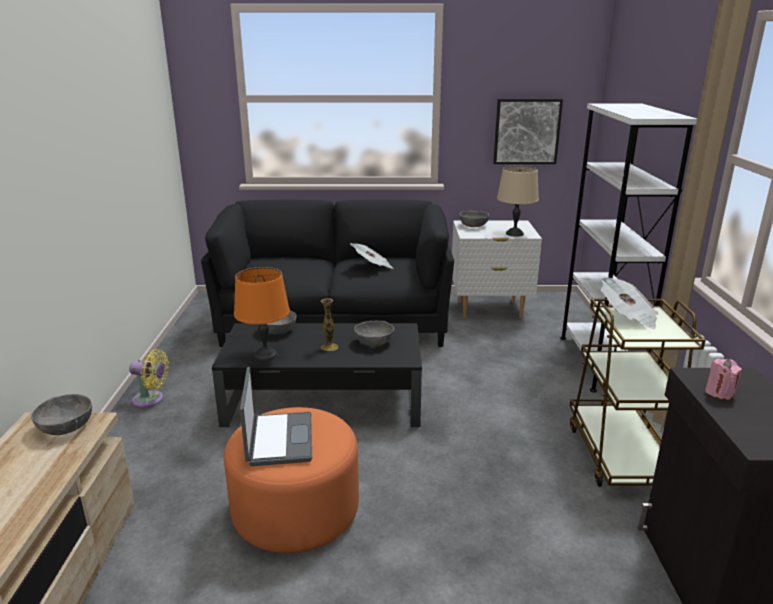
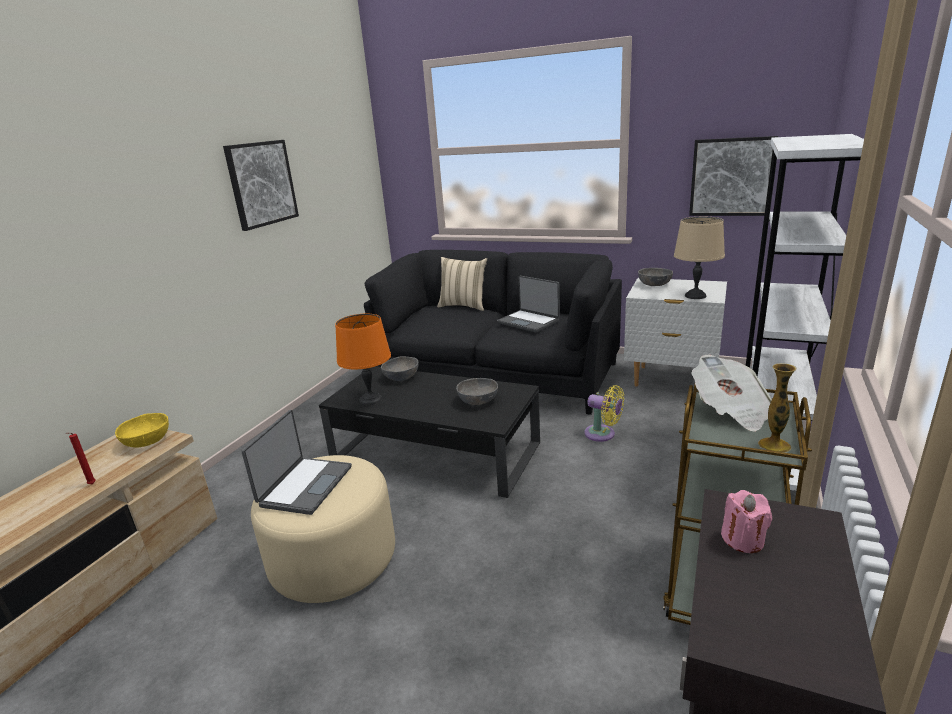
camera: 25 degrees right, 0 degrees up
grey bowl [31,394,92,435] -> yellow bowl [115,413,169,448]
yellow fan [129,349,169,408] -> yellow fan moved to [584,385,624,442]
orange ottoman [224,407,359,553] -> beige ottoman [251,455,395,603]
vase [321,299,338,351] -> vase moved to [758,363,796,453]
newspaper [350,243,394,269] -> laptop [497,276,560,332]
none -> red candle [66,433,96,484]
none -> picture [223,140,299,231]
none -> beige pillow [437,257,487,311]

